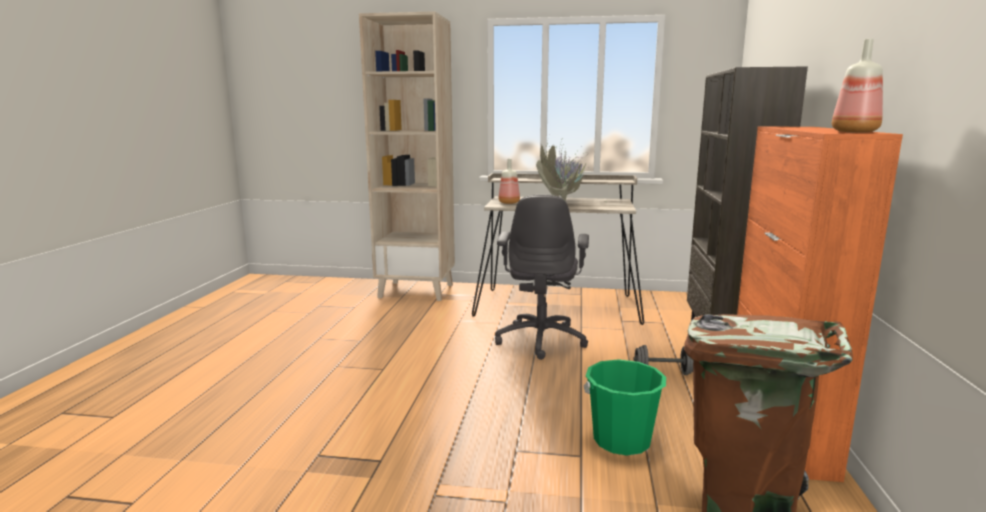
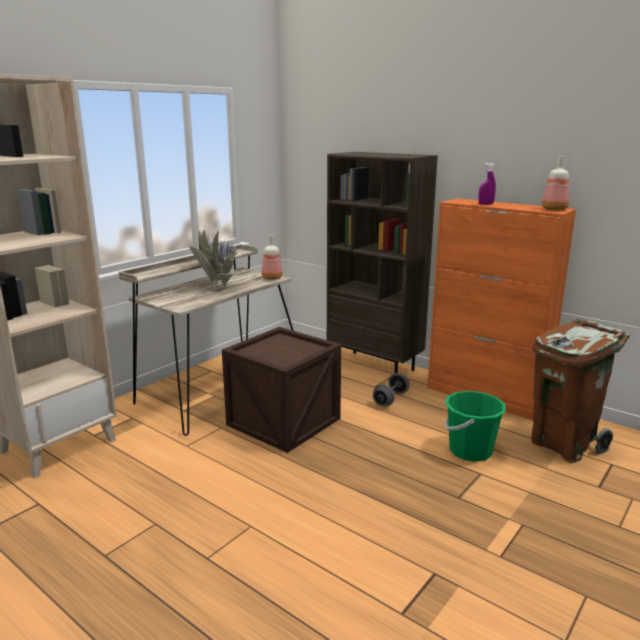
camera: 60 degrees left, 5 degrees up
grey office chair [495,195,589,360] -> crate [222,327,341,453]
bottle [499,159,520,204] -> bottle moved to [261,235,283,280]
none -> purple spray bottle [479,163,496,205]

